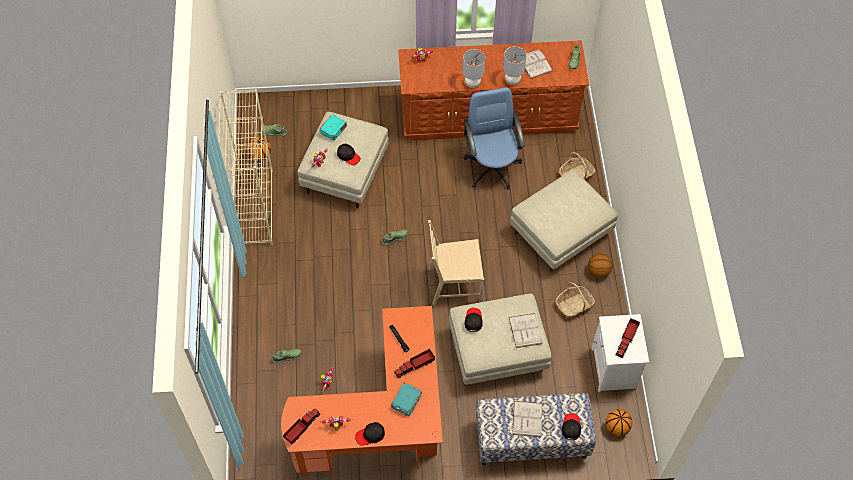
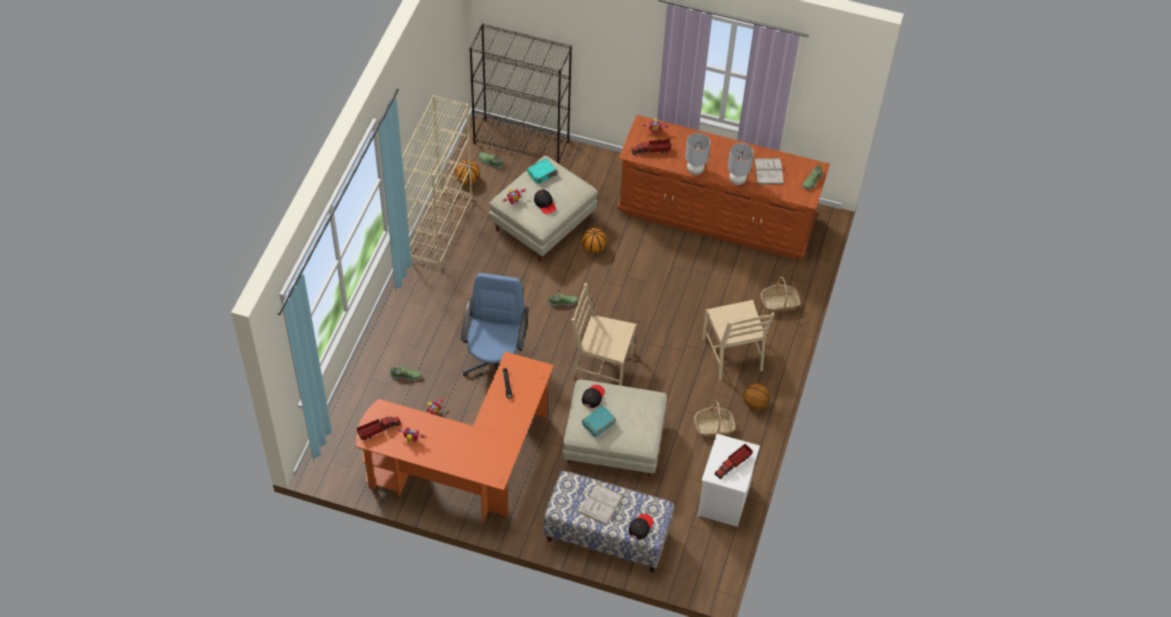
camera: 20 degrees right, 5 degrees down
black cap [355,422,385,446] -> none
turquoise book [391,382,422,416] -> turquoise book moved to [582,405,616,437]
toy truck [394,349,435,378] -> toy truck moved to [631,139,671,155]
blue office chair [464,87,525,190] -> blue office chair moved to [460,273,529,376]
white book [508,313,543,348] -> none
beige ottoman [510,170,618,272] -> beige chair [702,300,775,380]
basketball [606,409,632,436] -> basketball moved to [581,228,607,253]
none -> black bookcase [469,23,572,164]

